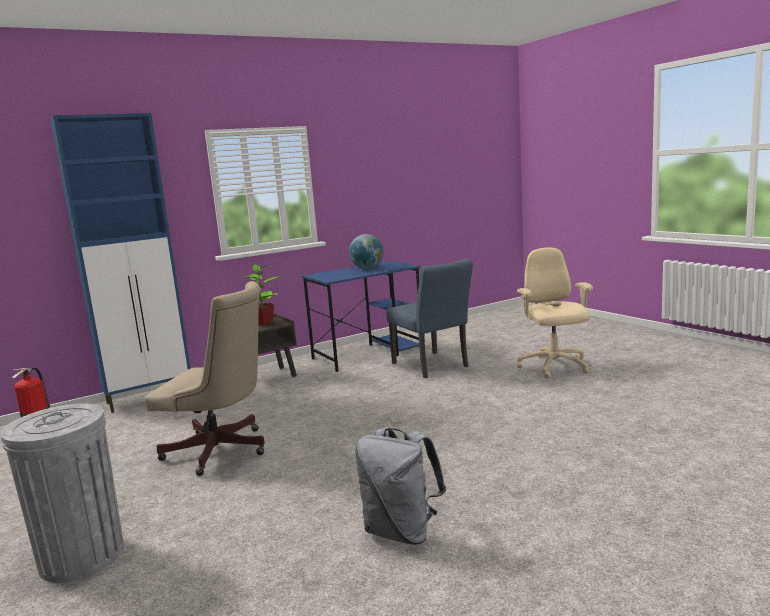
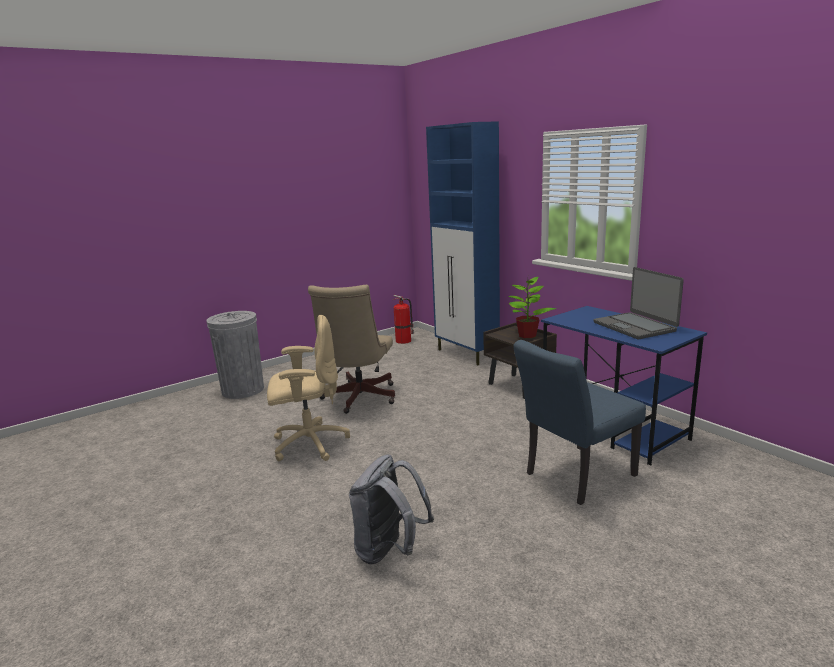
camera: 85 degrees right, 5 degrees up
globe [349,234,384,269] -> laptop [594,267,684,339]
grey backpack [355,427,446,545] -> grey backpack moved to [349,454,434,564]
beige office chair [517,248,593,379] -> beige office chair moved to [267,315,350,461]

